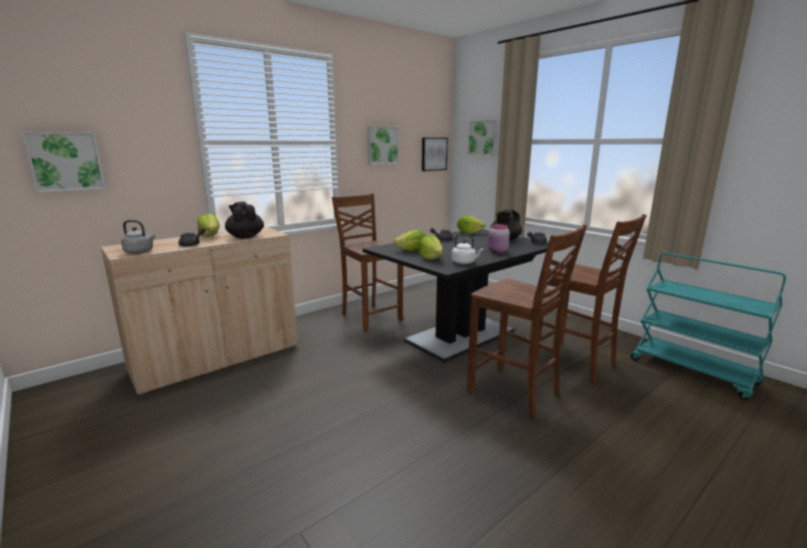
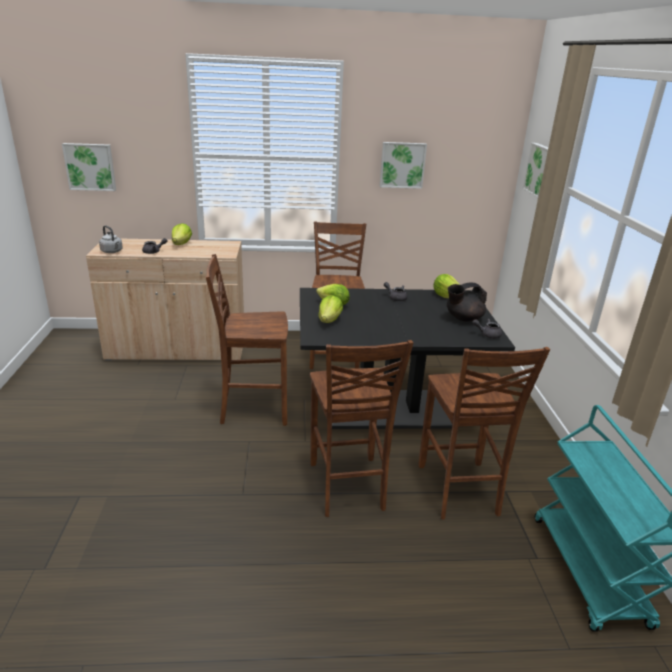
camera: 35 degrees right, 10 degrees up
black teapot [225,201,264,239] -> none
picture [422,138,448,171] -> none
white kettle [451,234,483,264] -> none
pink jar [488,224,510,253] -> none
none -> brown chair [205,254,288,426]

